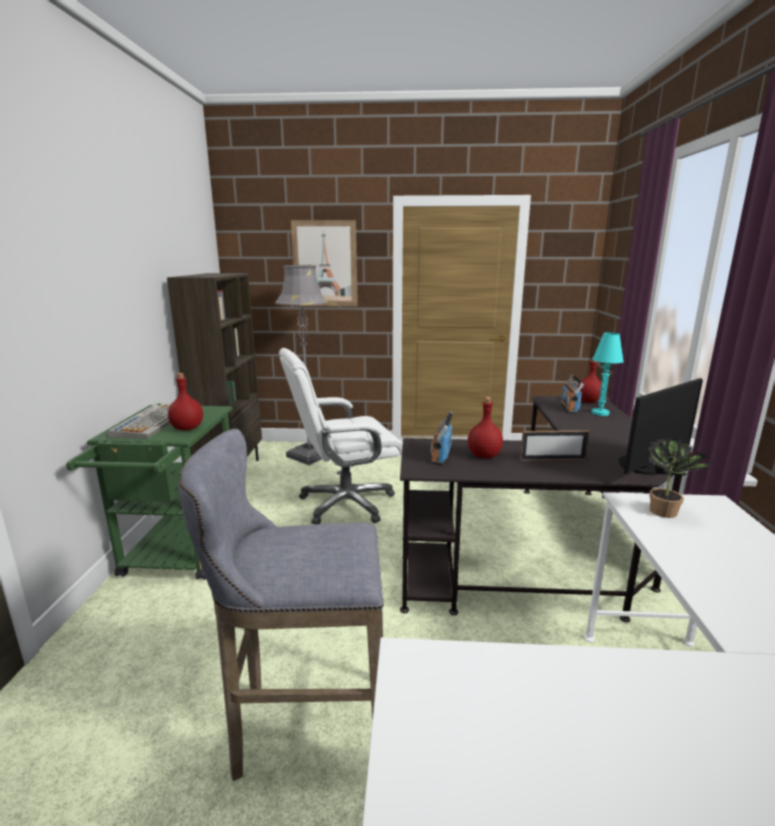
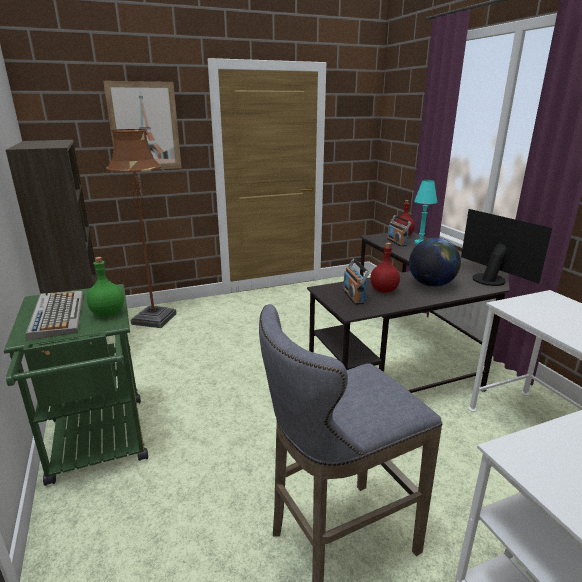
camera: 25 degrees left, 5 degrees up
red bottle [168,373,203,430] -> green bottle [87,257,124,317]
grey floor lamp [275,265,328,465] -> brown floor lamp [106,129,177,328]
white office chair [279,348,403,524] -> none
picture frame [520,430,590,461] -> globe [409,238,461,287]
monitor [618,378,703,475] -> monitor turned 60 degrees counterclockwise [461,209,552,286]
potted plant [648,438,717,518] -> none

